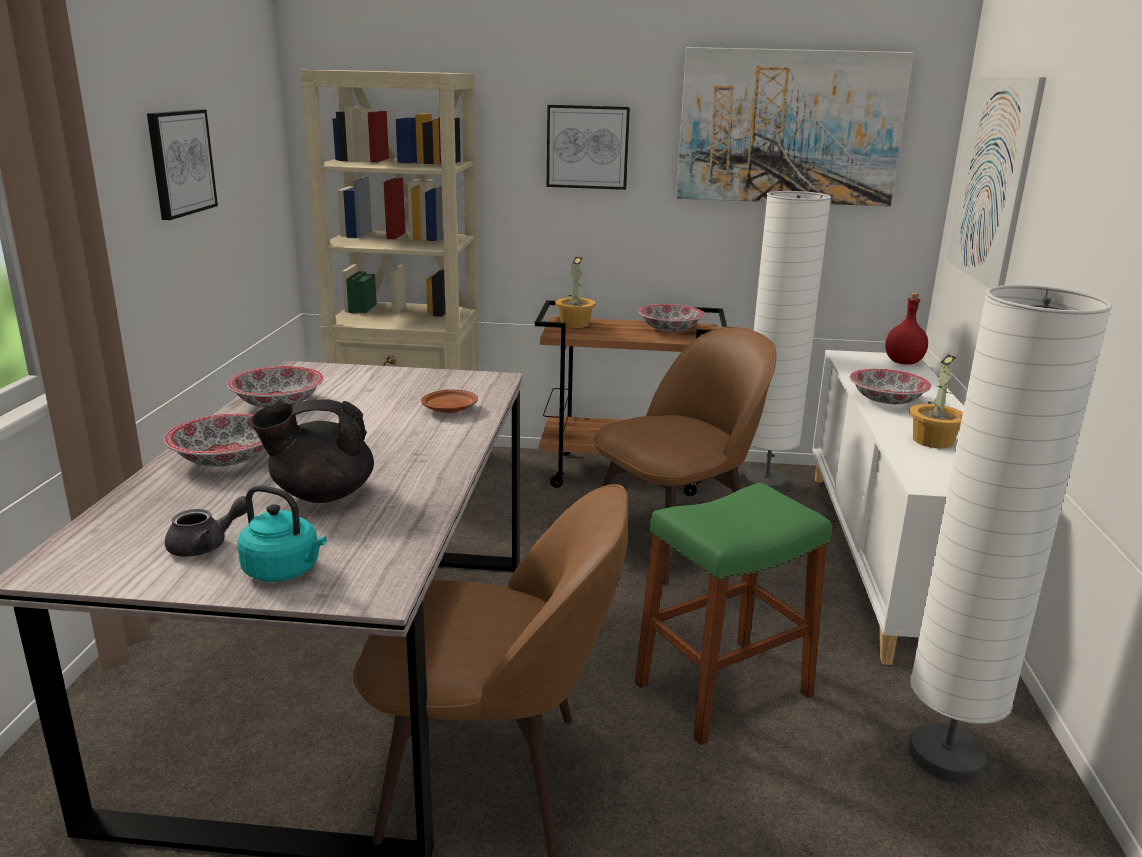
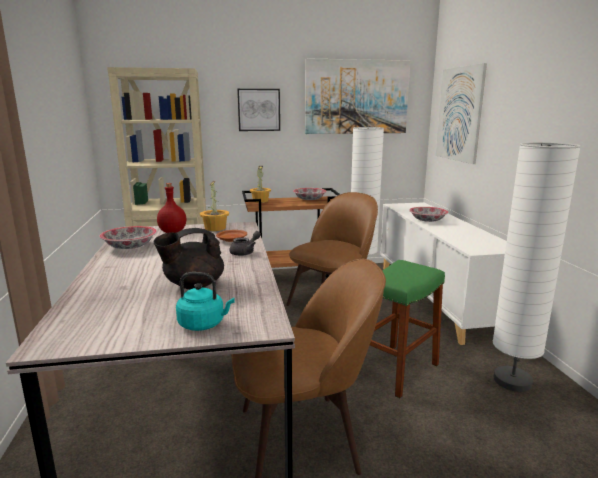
camera: 15 degrees left, 5 degrees down
picture [147,109,218,220] -> none
bowl [164,413,265,467] -> none
grey teapot [165,496,247,557] -> grey teapot moved to [230,231,261,256]
red bottle [885,293,928,365] -> red bottle moved to [157,183,186,233]
potted plant [909,354,963,448] -> potted plant moved to [200,181,229,231]

